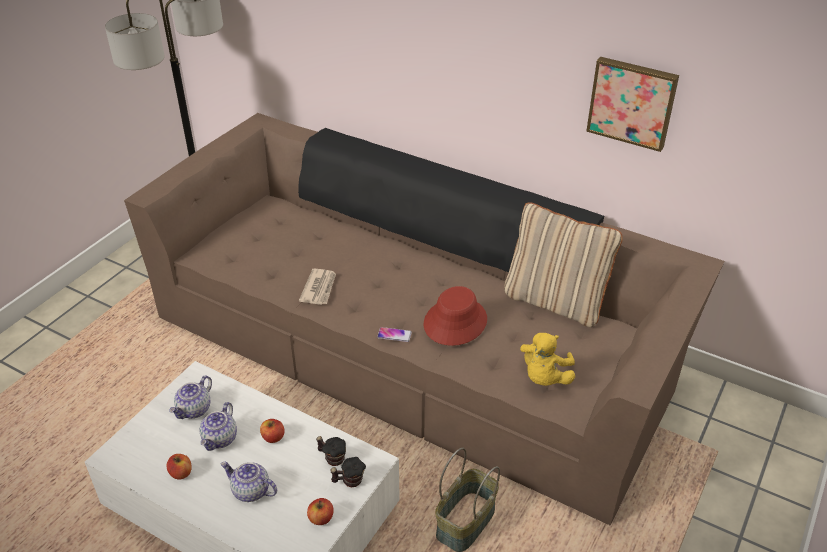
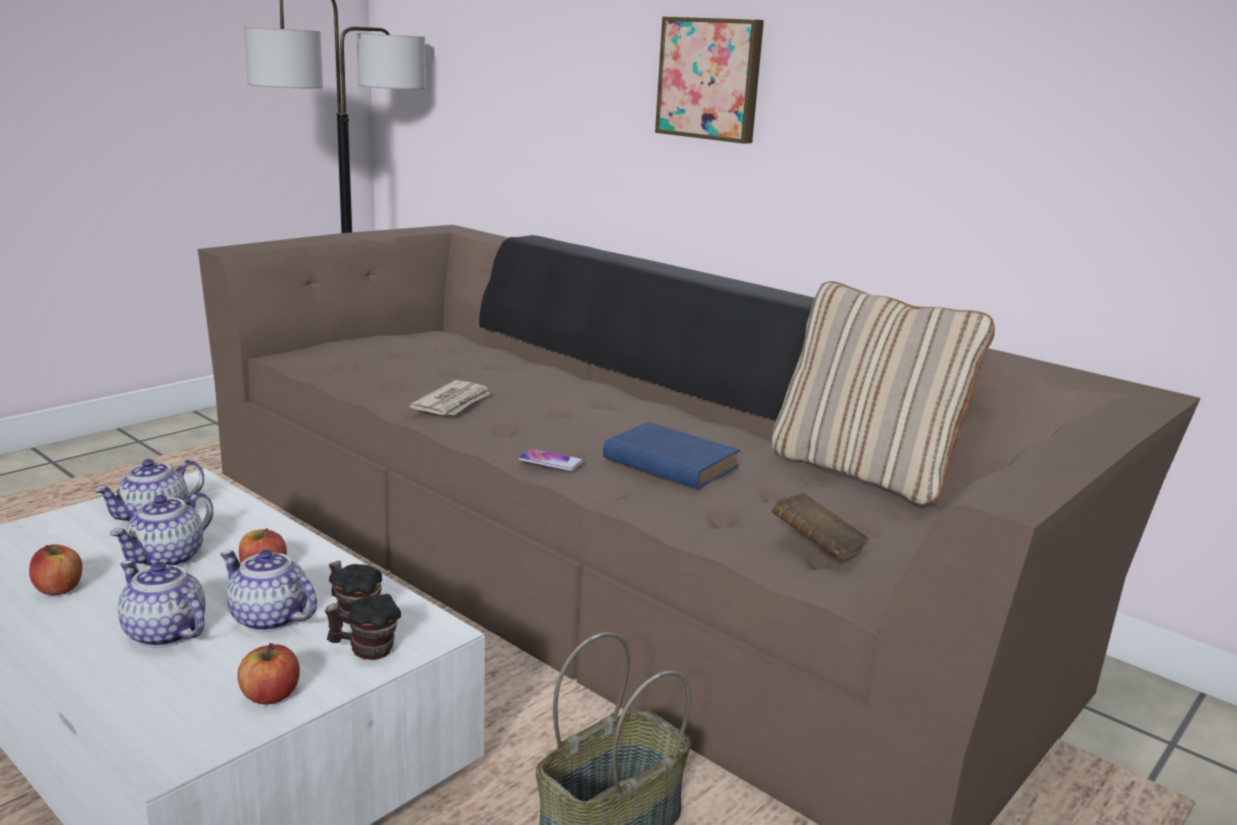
camera: 10 degrees right, 20 degrees down
red hat [423,286,487,346] -> blue book [603,422,740,489]
yellow plush toy [520,333,575,386] -> brown book [772,493,869,561]
picture [586,57,679,152] -> picture moved to [655,16,764,144]
none -> teapot [220,549,317,632]

